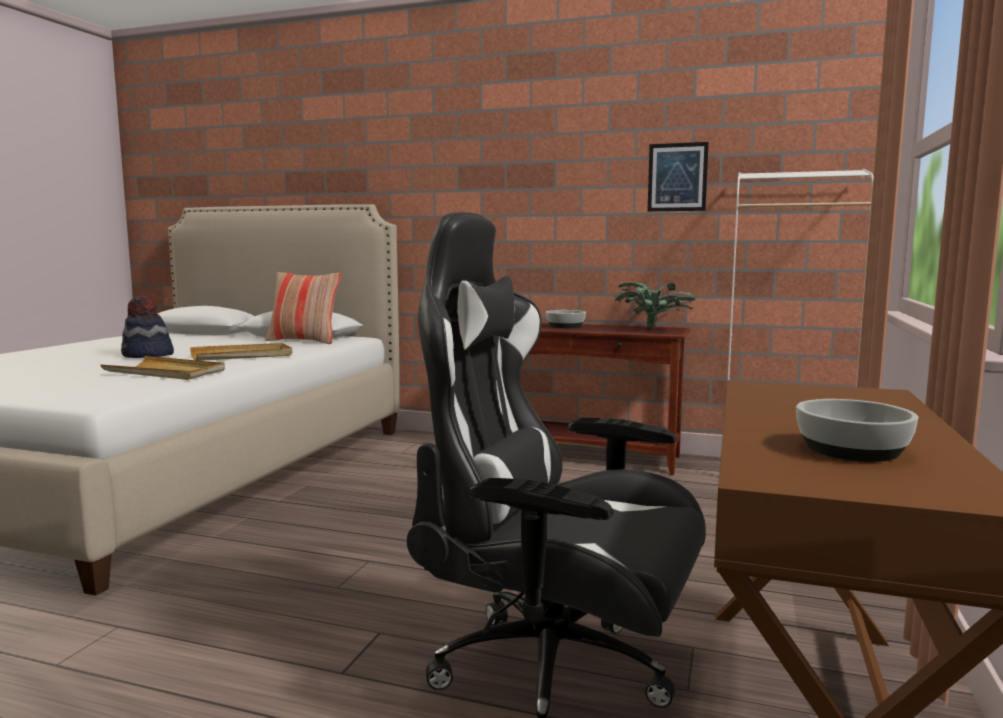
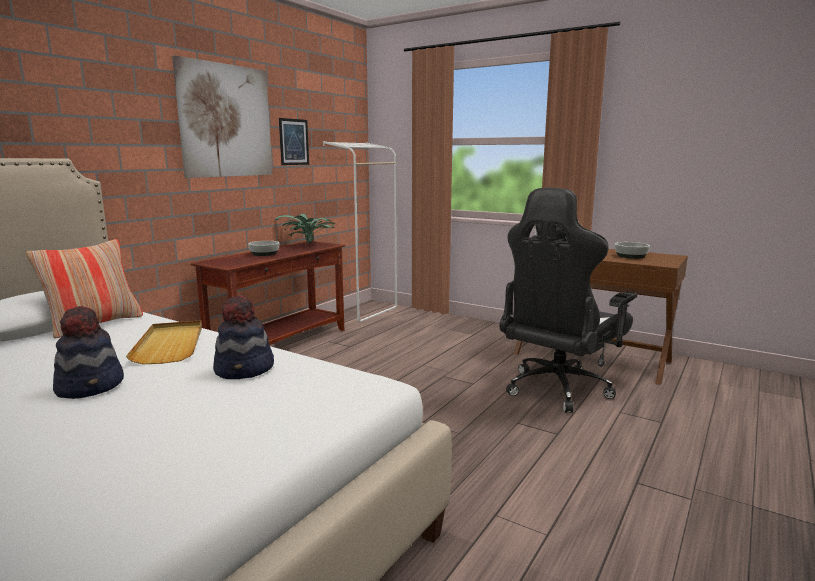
camera: 75 degrees left, 5 degrees up
beige tray [101,356,225,380] -> hat [213,295,274,379]
none -> picture [172,55,272,178]

